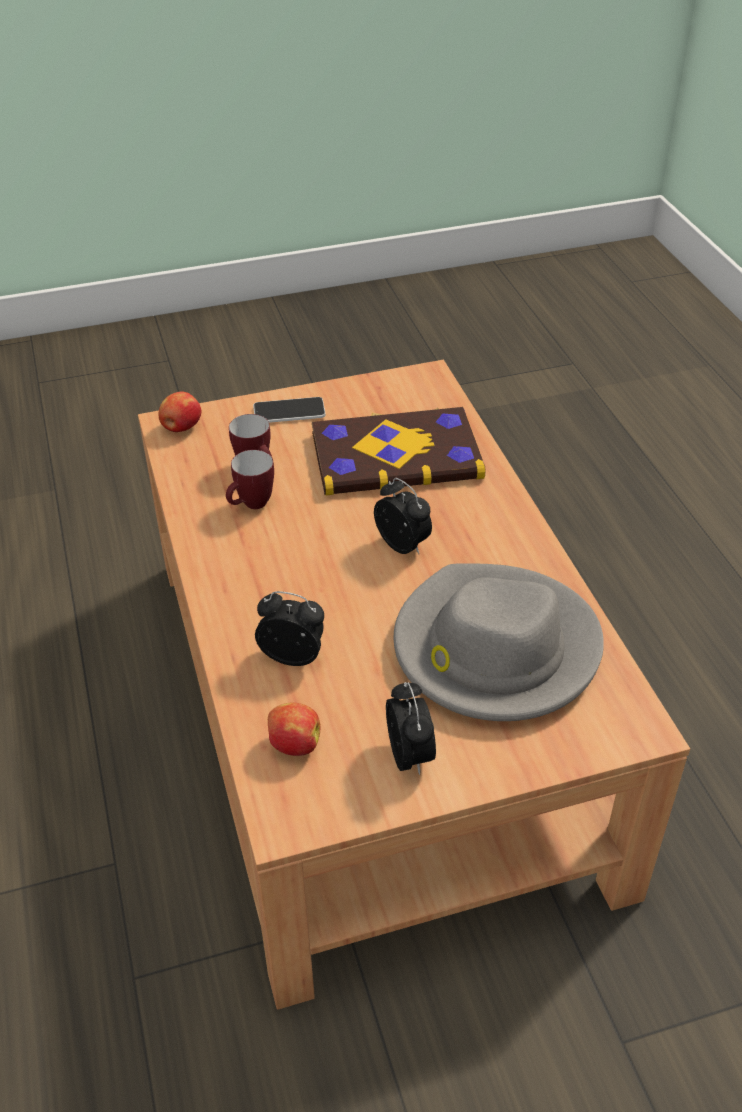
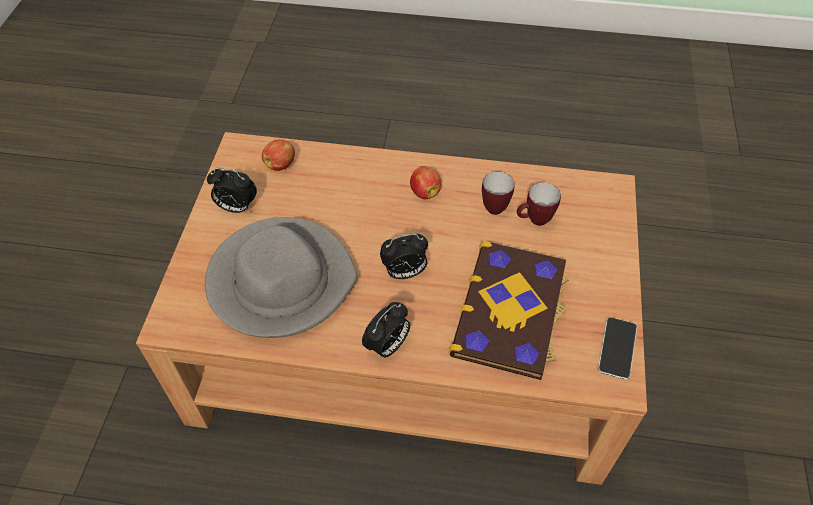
camera: 115 degrees right, 10 degrees up
apple [159,392,201,432] -> apple moved to [410,166,442,199]
phone [253,397,326,423] -> phone moved to [598,317,637,380]
alarm clock [255,591,324,666] -> alarm clock moved to [362,302,410,359]

